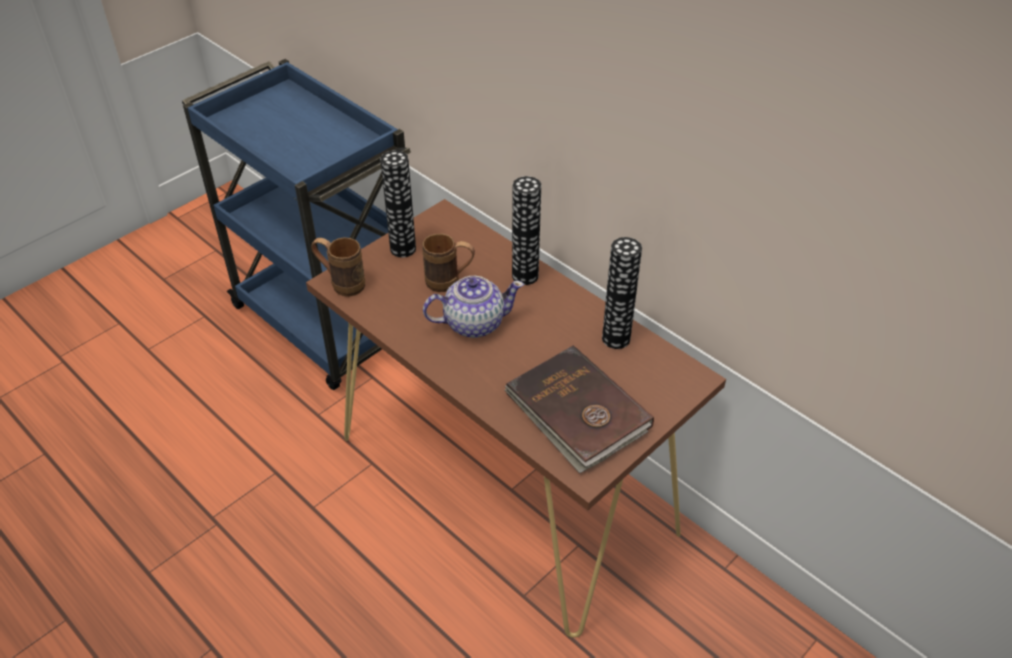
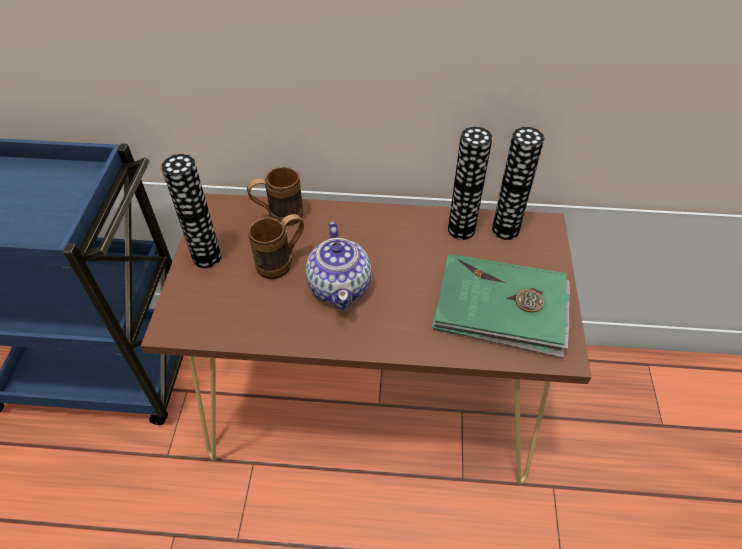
camera: 40 degrees left, 5 degrees up
brown mug [311,237,365,297] -> brown mug moved to [247,167,303,226]
teapot [423,276,524,338] -> teapot turned 135 degrees clockwise [305,222,372,310]
brown book [505,345,654,473] -> green book [432,254,570,358]
vase [512,176,541,285] -> vase moved to [492,127,544,240]

